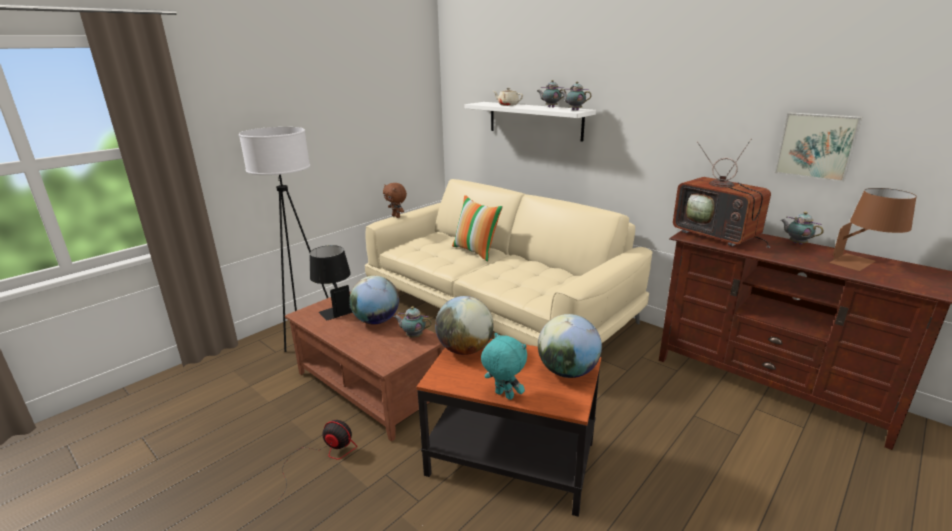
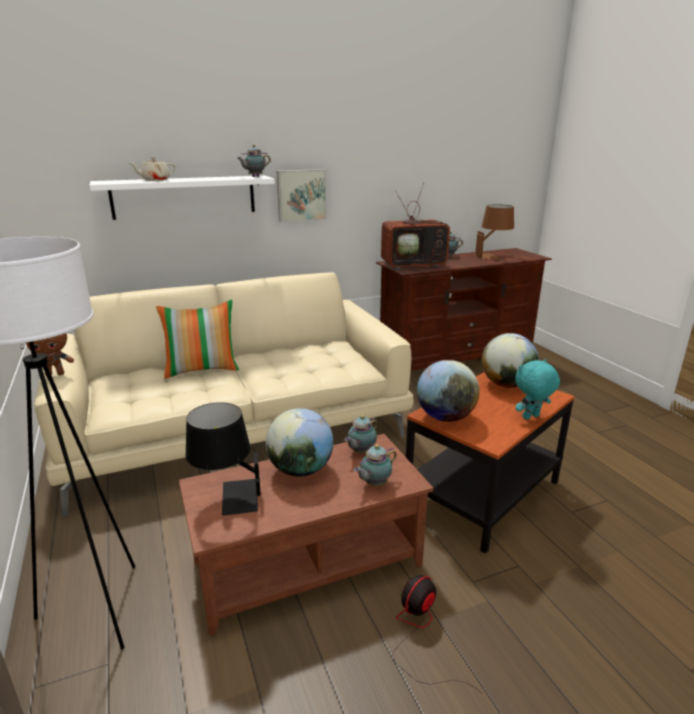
camera: 65 degrees left, 0 degrees up
teapot [537,80,566,108] -> teapot moved to [354,444,397,486]
picture [774,112,862,182] -> picture moved to [276,169,327,222]

